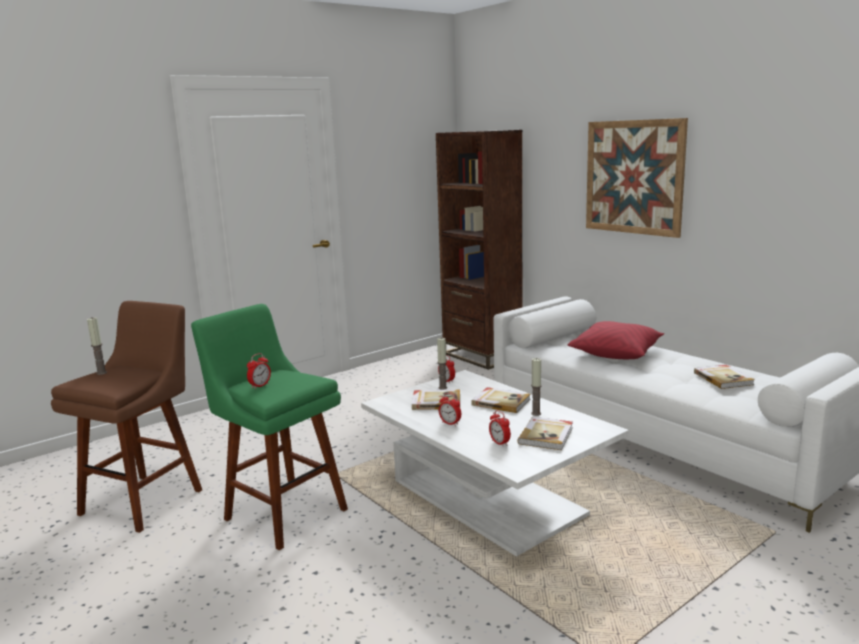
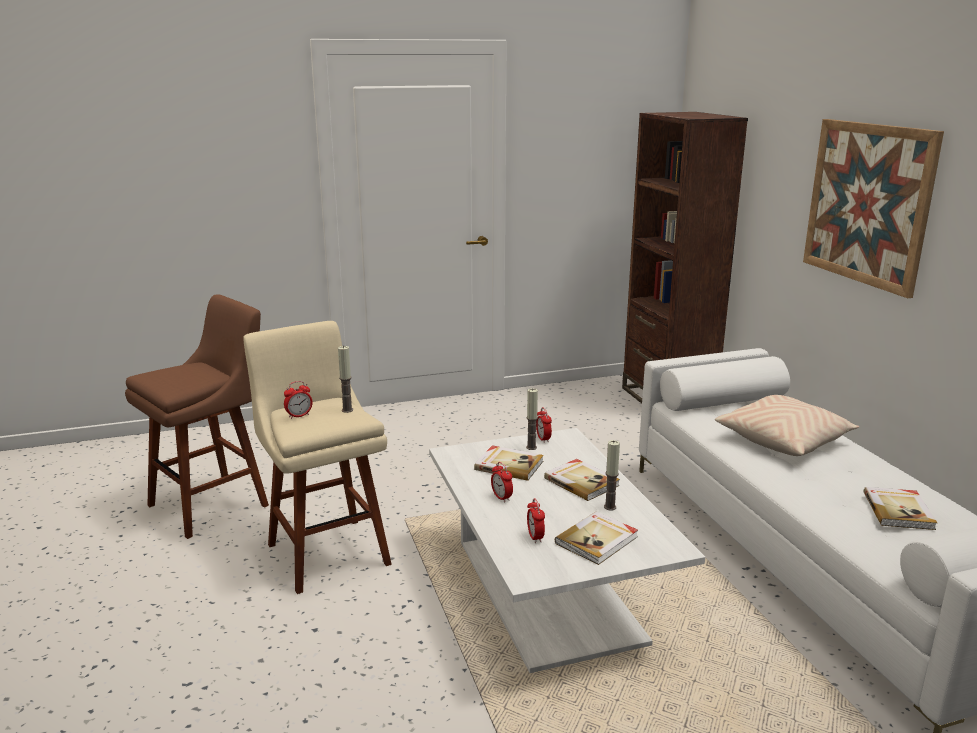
camera: 20 degrees right, 5 degrees up
candle [87,318,107,375] -> candle moved to [338,346,353,413]
green stool [191,304,348,550] -> beige stool [243,321,392,594]
red pillow [568,321,664,359] -> beige pillow [715,395,860,456]

